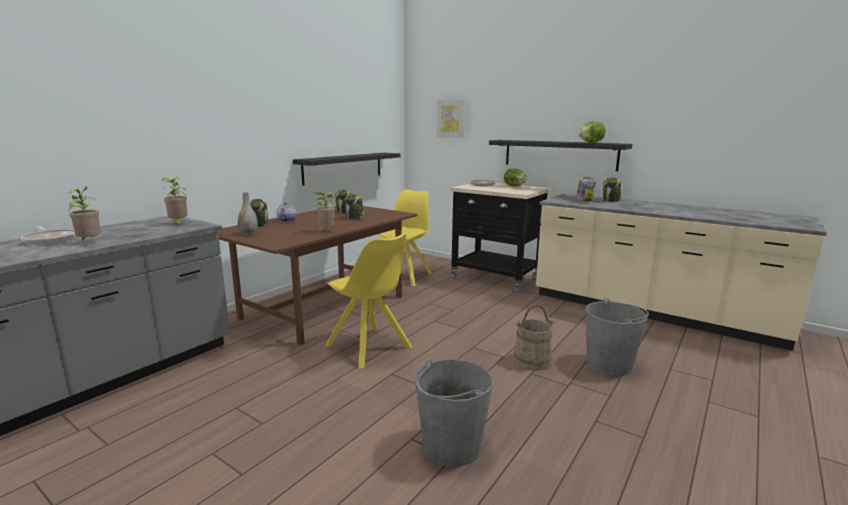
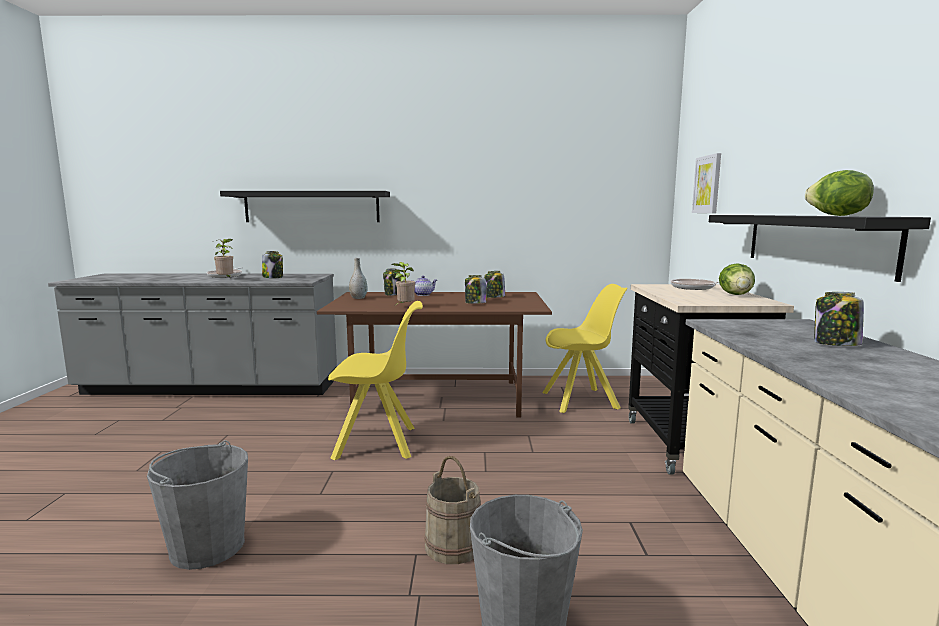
camera: 55 degrees right, 5 degrees down
potted plant [161,178,188,225] -> none
black shelf [293,153,401,186] -> black shelf moved to [220,191,390,222]
yellow chair [326,233,412,368] -> yellow chair turned 105 degrees counterclockwise [328,301,423,460]
jar [576,177,596,201] -> jar moved to [262,251,283,278]

